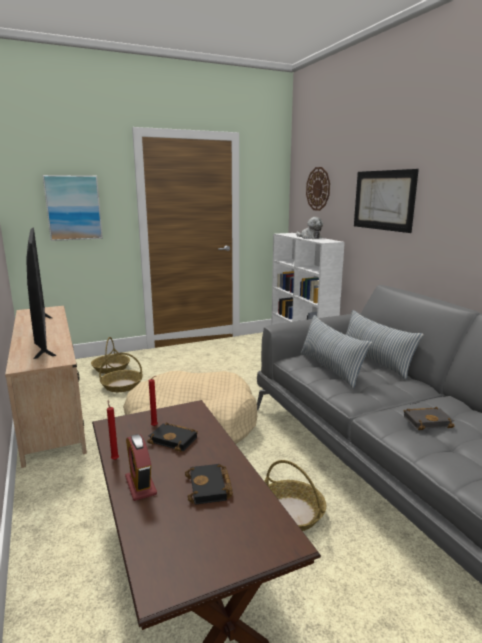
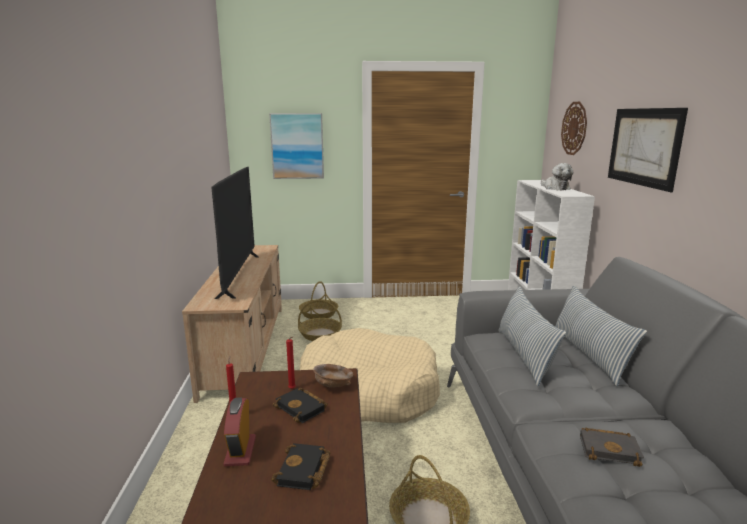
camera: 20 degrees right, 0 degrees up
none -> brown bowl [313,364,353,388]

